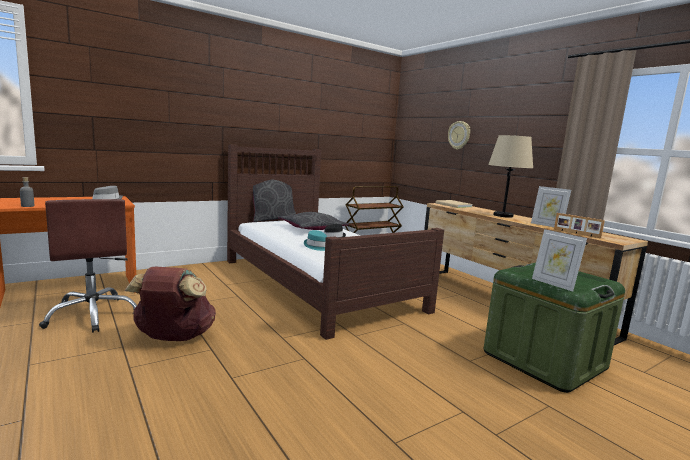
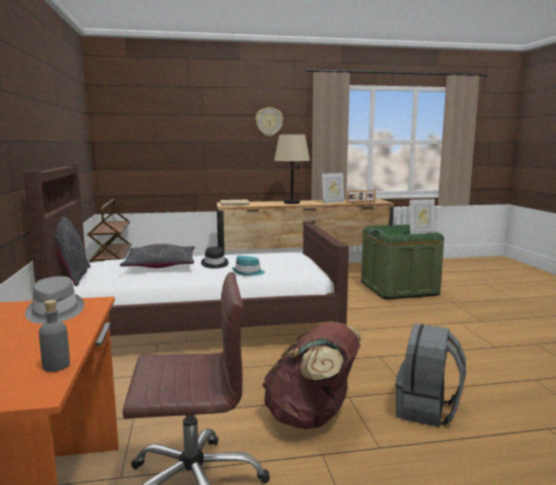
camera: 65 degrees left, 0 degrees up
wall clock [448,121,470,150] -> wall clock moved to [255,107,283,136]
none -> grey backpack [395,324,466,427]

